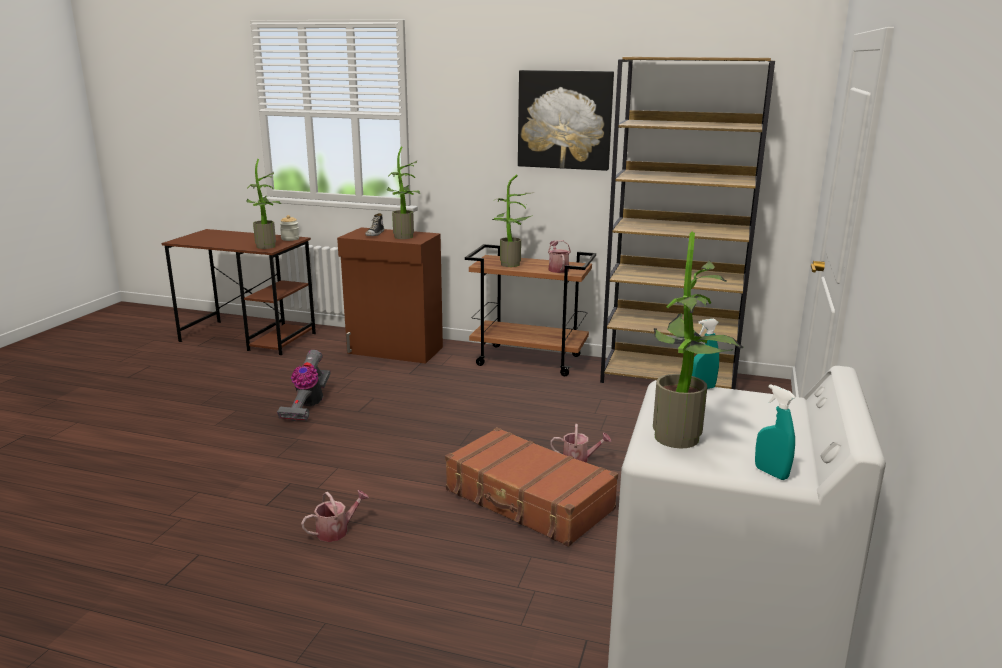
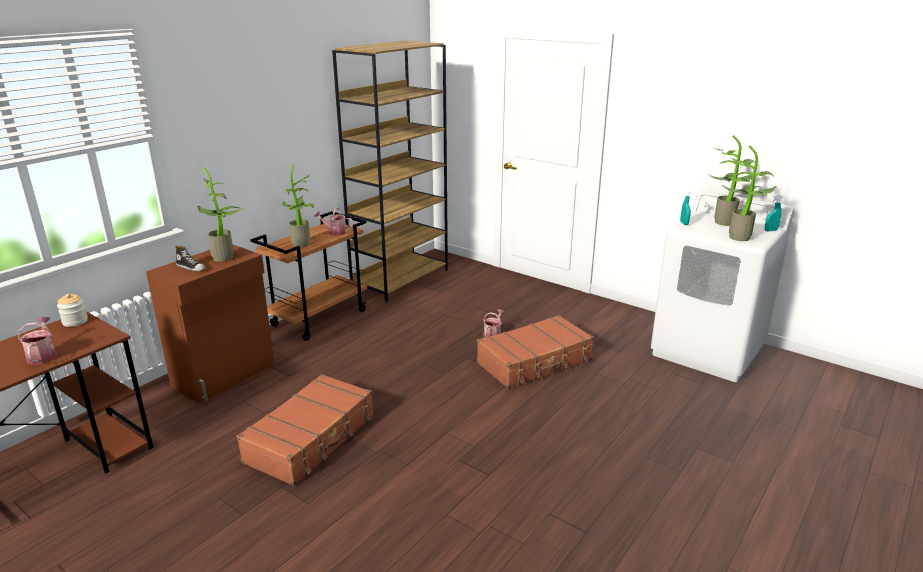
camera: 70 degrees left, 5 degrees up
potted plant [246,159,281,249] -> potted plant moved to [708,135,755,226]
vacuum cleaner [277,350,331,421] -> brown suitcase [237,374,373,486]
watering can [301,490,369,542] -> watering can moved to [18,317,57,365]
picture [518,70,614,171] -> none

